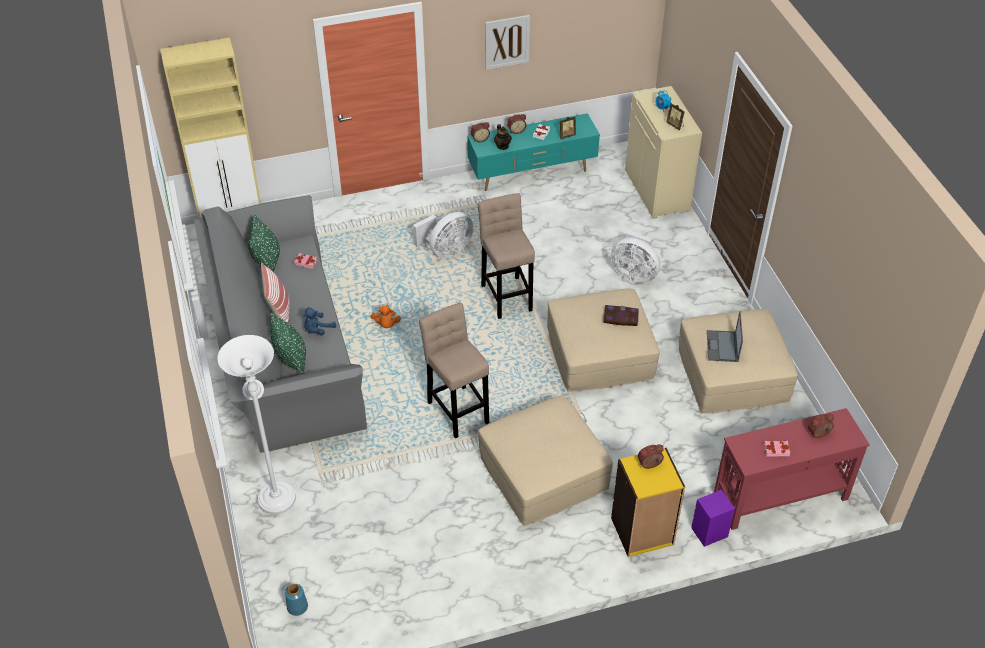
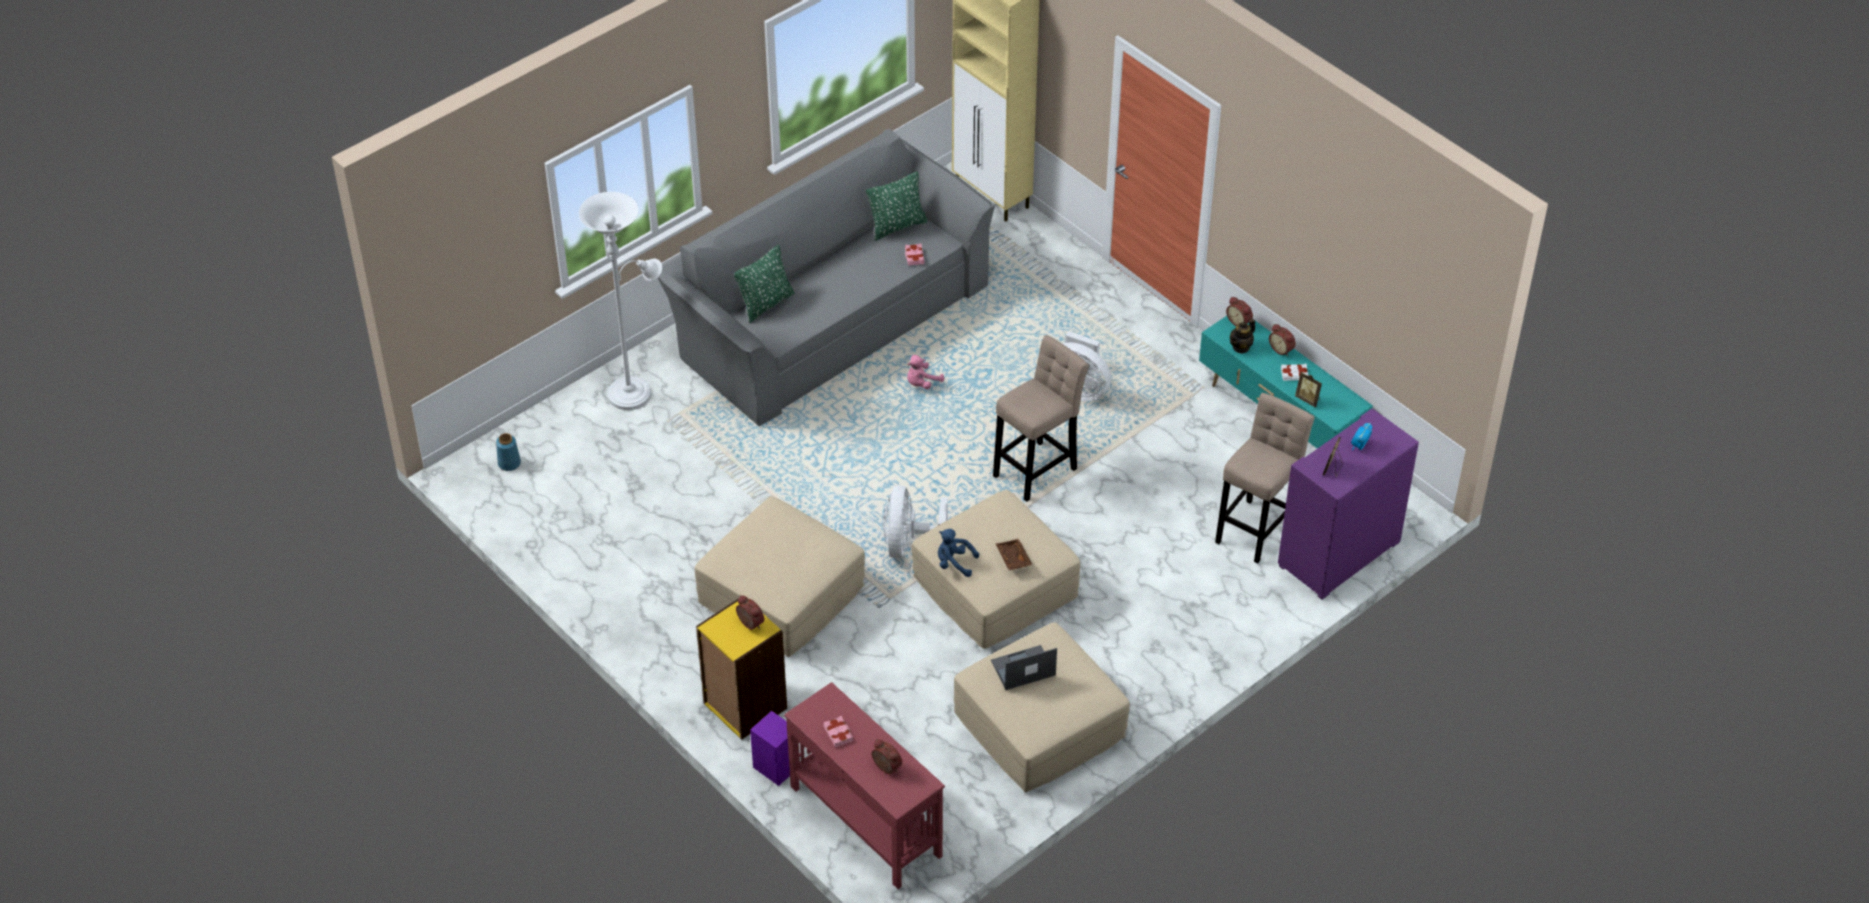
camera: 65 degrees right, 0 degrees up
pillow [261,262,290,323] -> none
blue plush toy [303,307,336,336] -> blue plush toy moved to [938,529,979,577]
orange plush toy [370,304,401,328] -> pink plush toy [907,355,944,389]
beige stool [419,303,489,438] -> beige stool moved to [1215,393,1314,563]
picture [485,15,530,70] -> none
book [603,305,639,326] -> brown tray [996,539,1032,570]
white fan [611,231,660,283] -> white fan moved to [883,485,948,558]
beige cabinet [625,86,702,219] -> purple cabinet [1278,409,1419,600]

